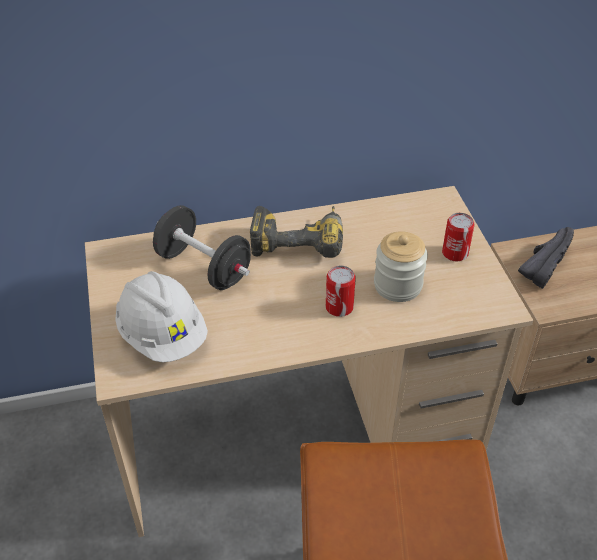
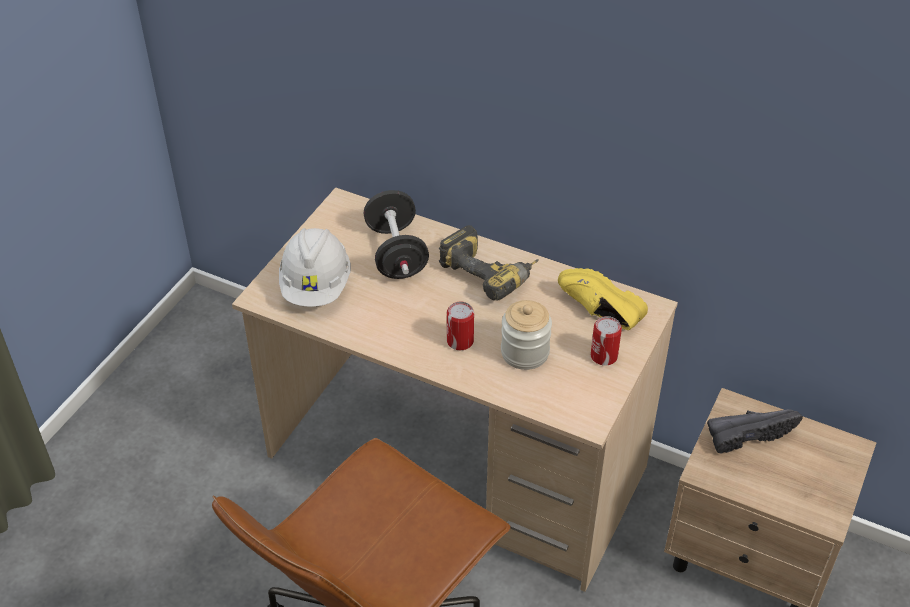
camera: 40 degrees right, 0 degrees up
none -> yellow shoe [558,268,648,330]

